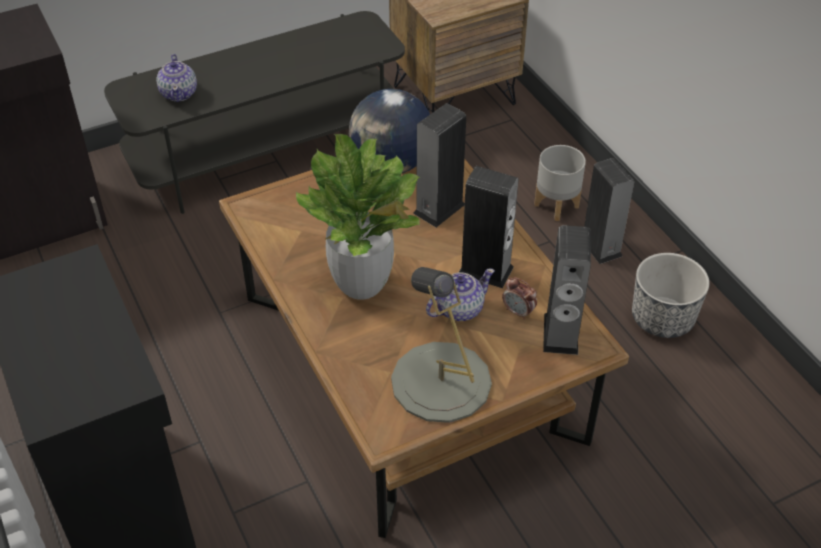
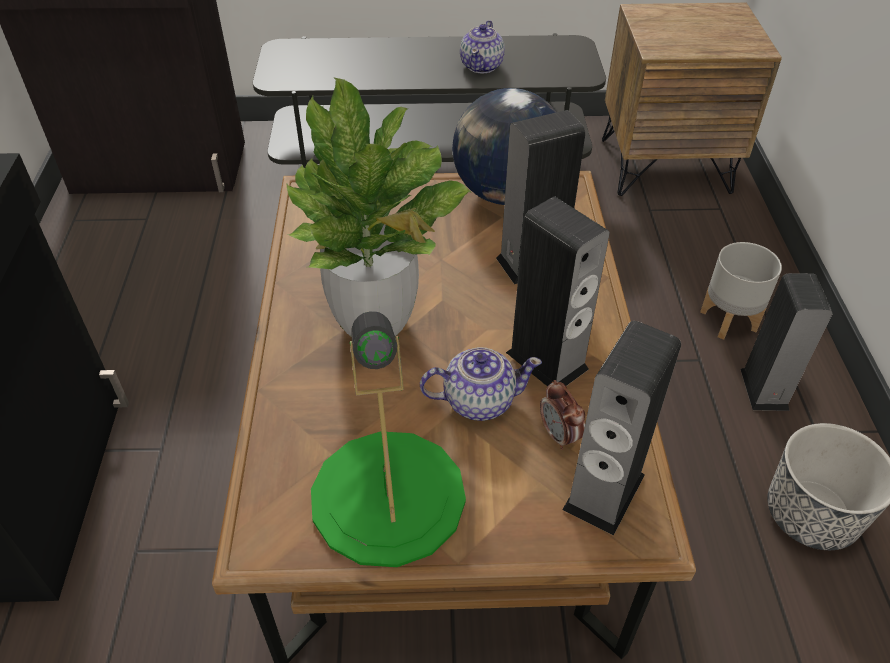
camera: 25 degrees right, 0 degrees up
teapot [156,54,197,102] -> teapot moved to [460,20,505,74]
grey table lamp [391,267,492,423] -> green table lamp [311,311,466,567]

